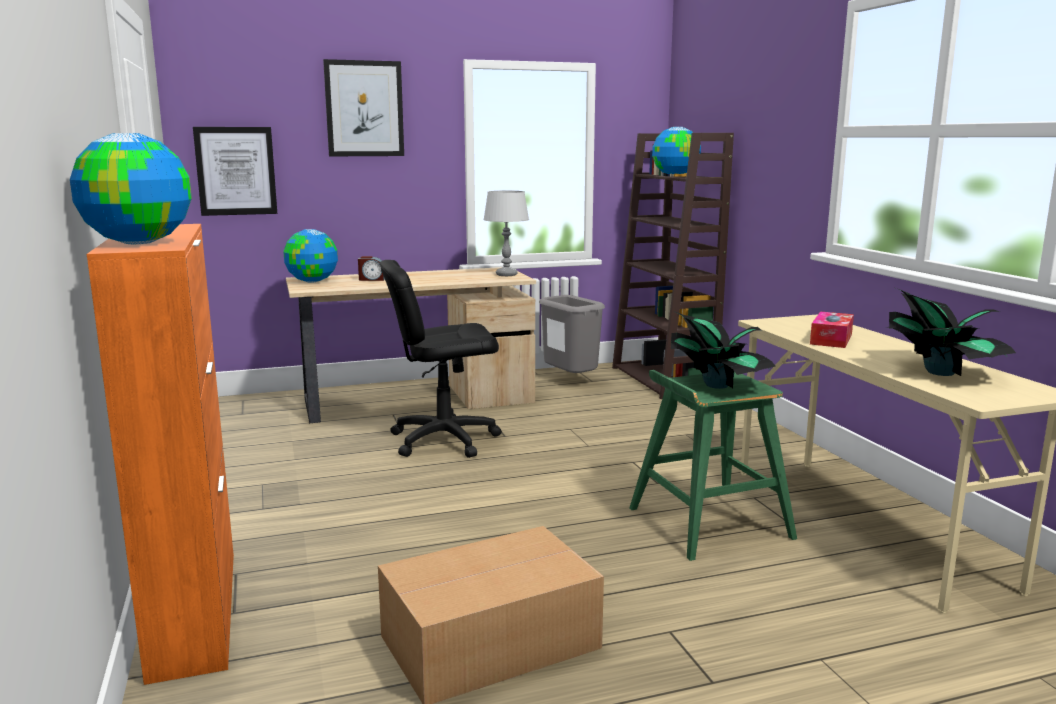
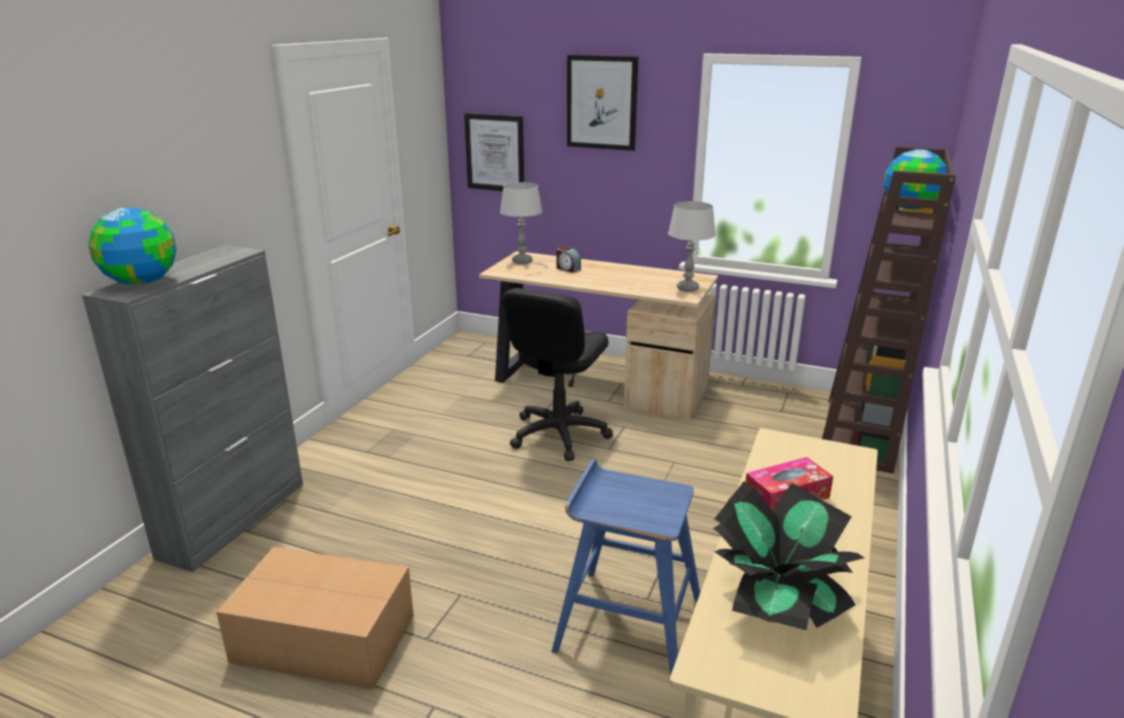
camera: 40 degrees right, 10 degrees up
orange cabinet [86,224,234,685] -> grey cabinet [82,245,303,572]
globe [283,229,338,283] -> grey table lamp [500,182,543,264]
black office chair [380,260,502,458] -> black office chair turned 90 degrees counterclockwise [503,288,613,461]
grey trash can [539,295,605,373] -> none
green stool [630,370,797,561] -> blue stool [552,459,700,676]
potted plant [671,312,775,389] -> none

